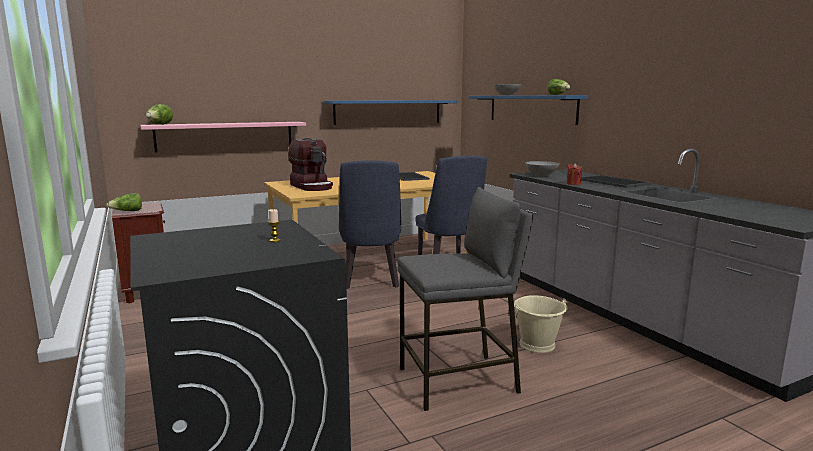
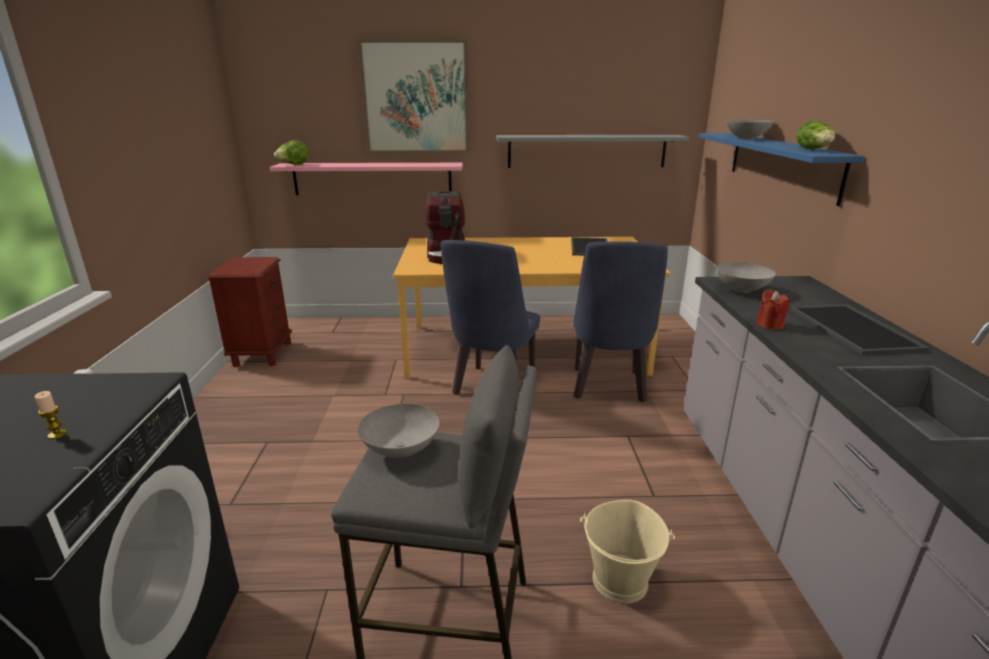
camera: 25 degrees right, 10 degrees up
lettuce [106,193,142,211] -> none
blue shelf [324,100,457,125] -> grey shelf [496,135,689,168]
none -> picture [358,40,469,153]
none -> grey bowl [358,404,439,458]

